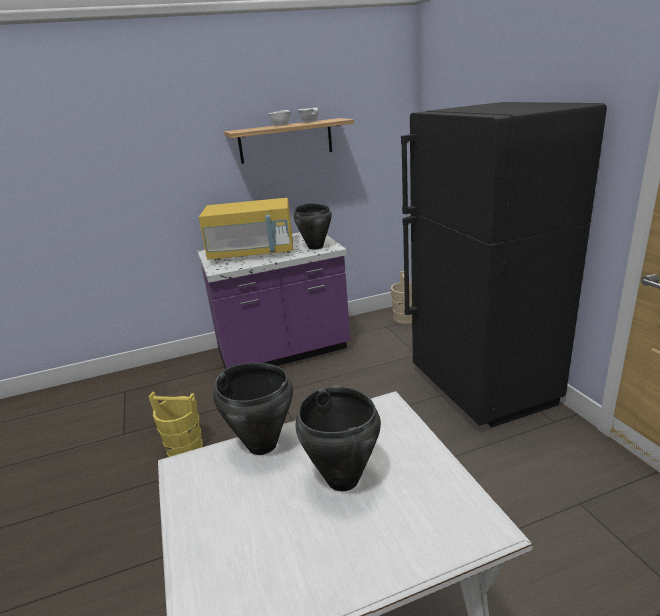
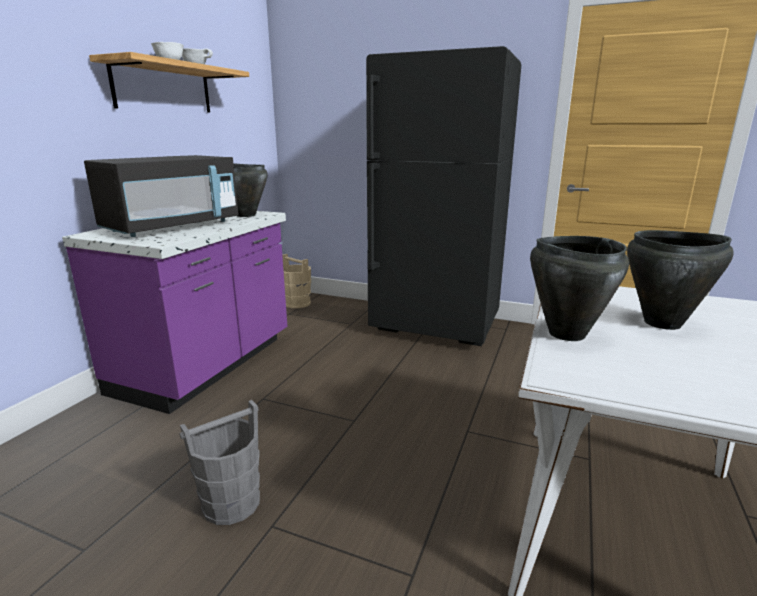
camera: 50 degrees left, 5 degrees down
yellow bucket [148,392,203,457] -> grey bucket [180,400,260,525]
yellow microwave [199,198,293,260] -> black microwave [84,155,239,237]

